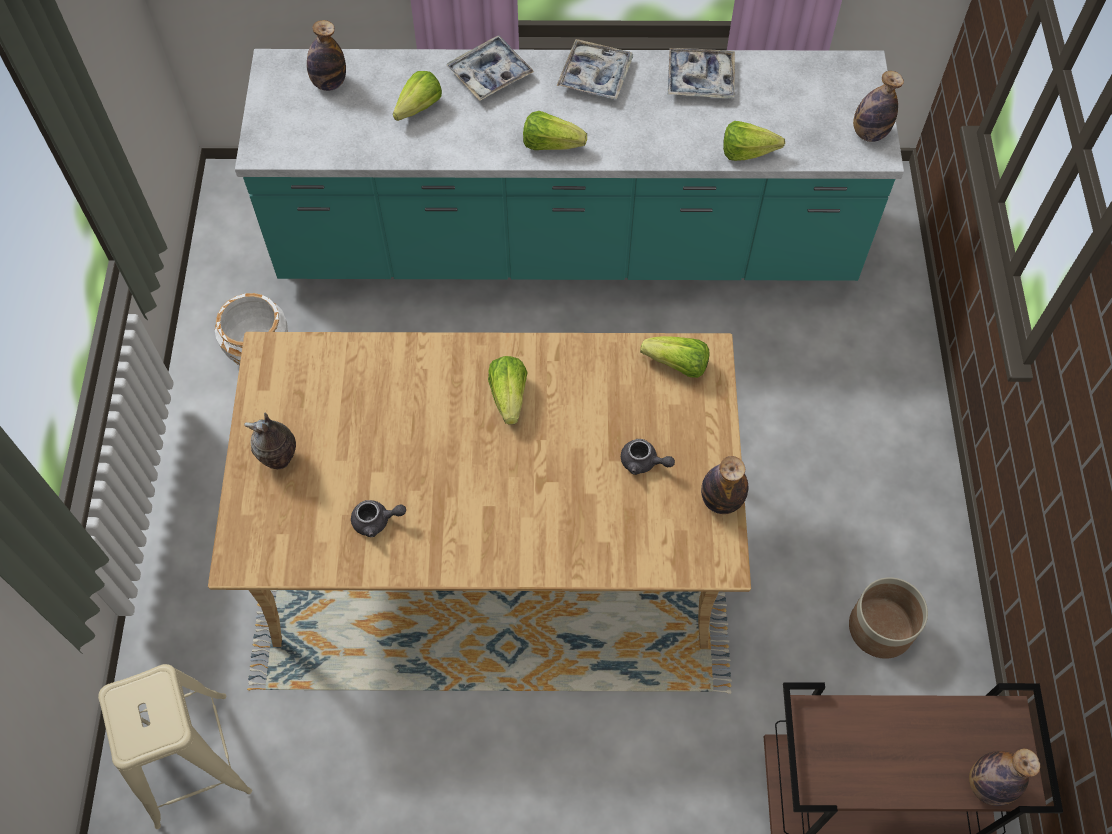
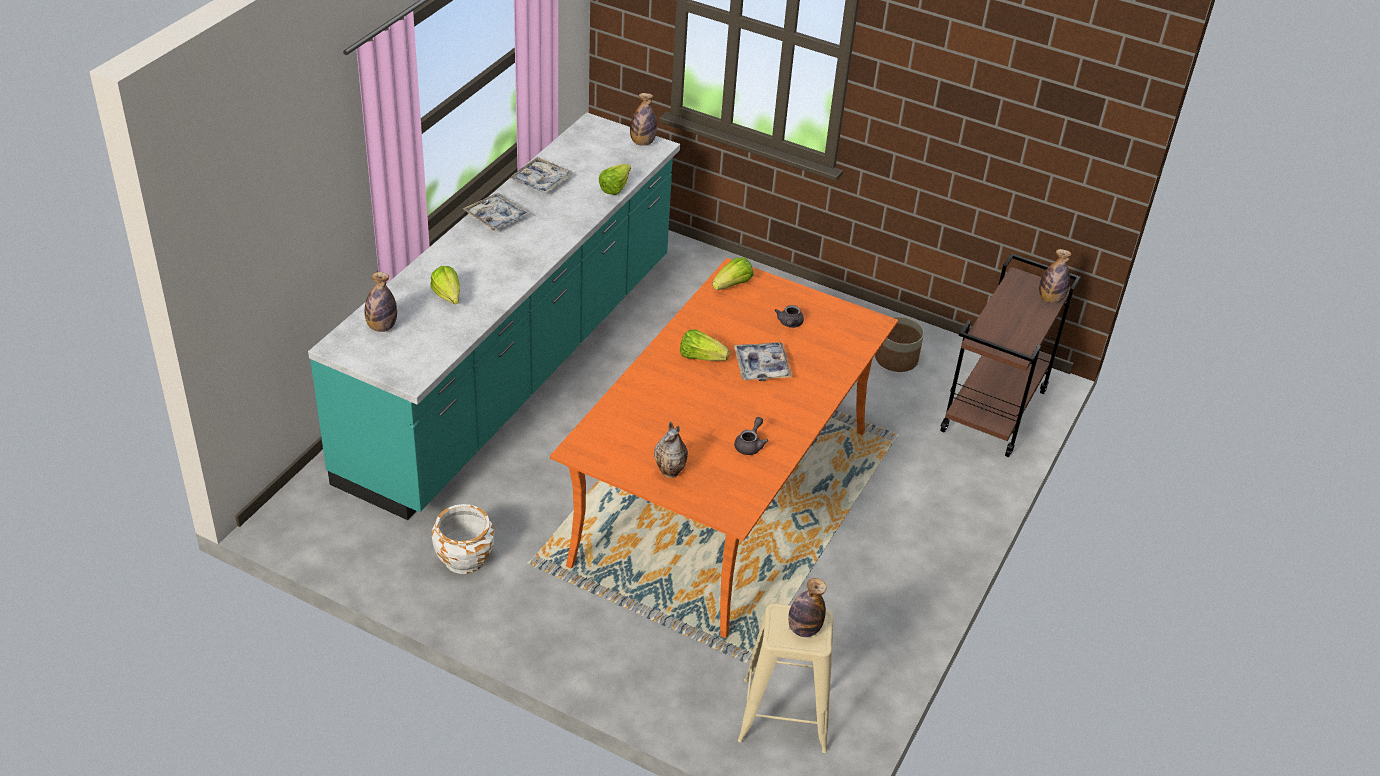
camera: 65 degrees left, 20 degrees down
beige dining table [208,332,751,649] -> orange dining table [550,258,898,638]
tray [447,35,534,101] -> tray moved to [734,342,792,381]
lettuce [523,111,587,150] -> none
grey teapot [621,439,675,475] -> grey teapot turned 135 degrees clockwise [774,305,804,328]
bottle [701,456,748,514] -> bottle moved to [788,578,826,637]

